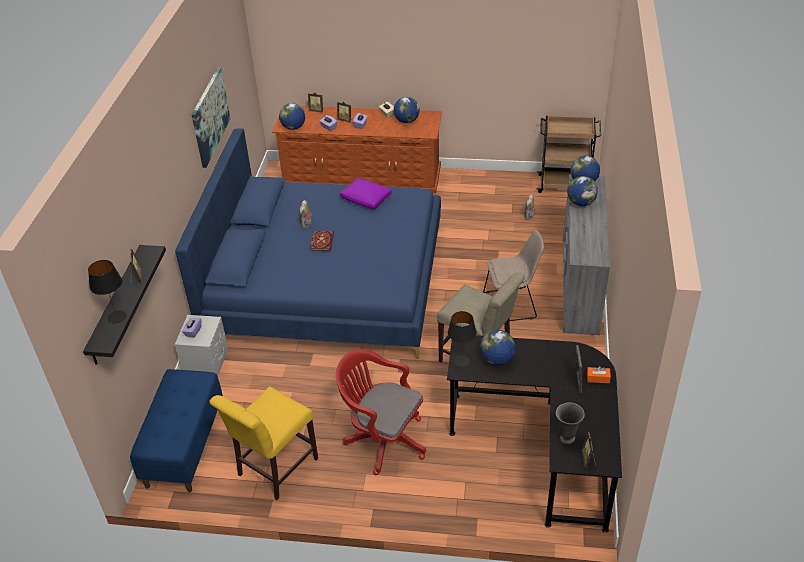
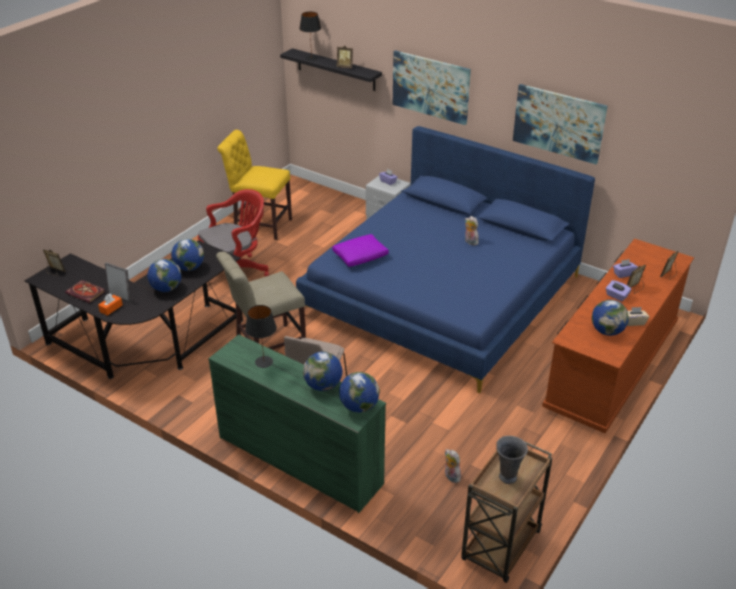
camera: 115 degrees right, 5 degrees down
blue bench [130,369,223,492] -> none
yellow chair [209,386,318,500] -> yellow chair turned 45 degrees counterclockwise [217,130,292,240]
globe [279,103,305,130] -> globe moved to [147,259,181,292]
book [310,231,334,251] -> book moved to [65,280,105,303]
purple pillow [340,178,392,209] -> purple pillow moved to [332,234,389,267]
black table lamp [448,311,477,367] -> black table lamp moved to [245,305,277,368]
grey vase [556,402,585,444] -> grey vase moved to [496,436,528,484]
grey dresser [563,174,610,336] -> green dresser [208,334,386,513]
none -> picture [393,50,471,125]

